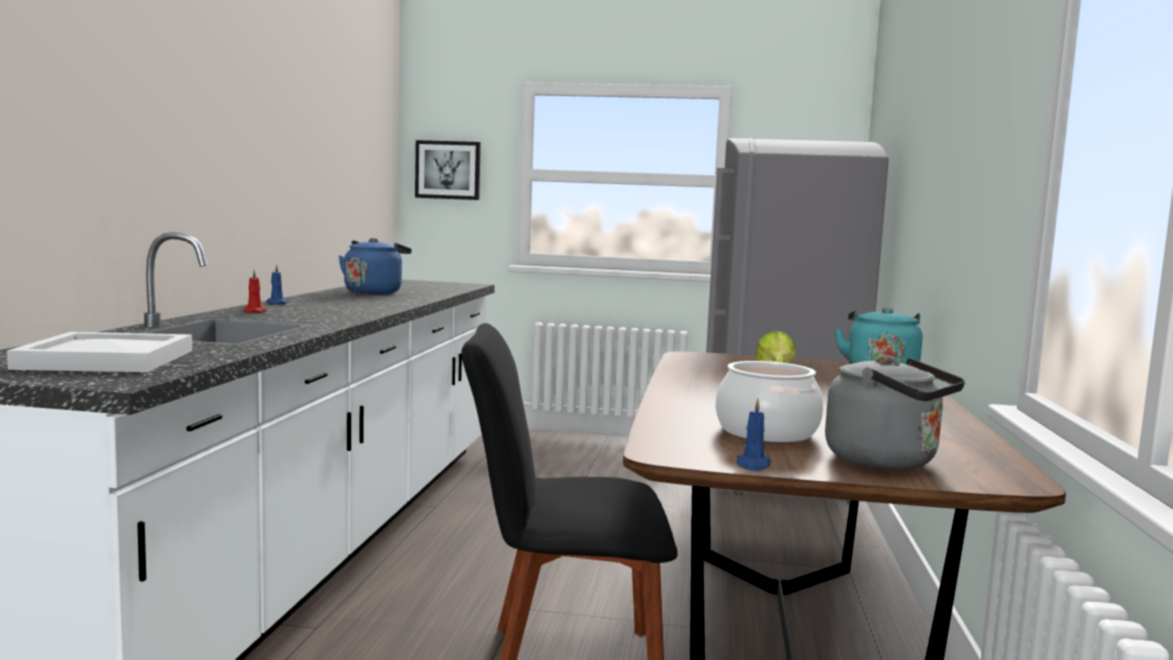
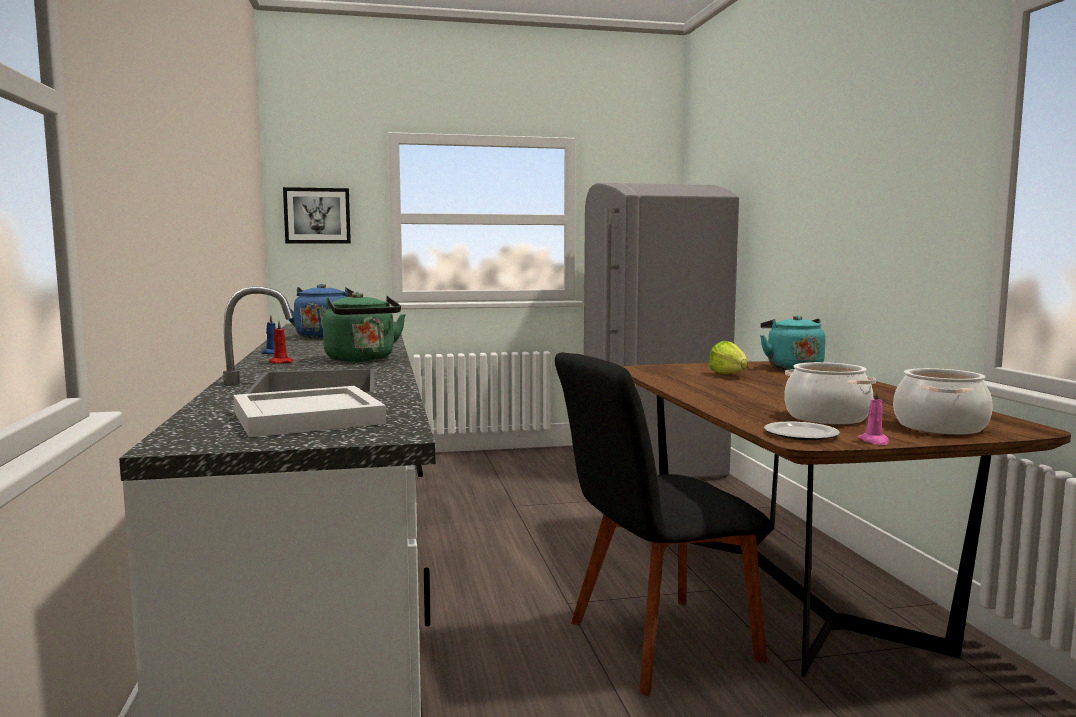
camera: 20 degrees left, 0 degrees up
blue candle [737,398,771,471] -> pink candle [858,389,889,445]
grey kettle [825,355,965,470] -> cooking pot [893,368,993,435]
none -> green kettle [323,292,406,362]
none -> plate [764,422,840,440]

